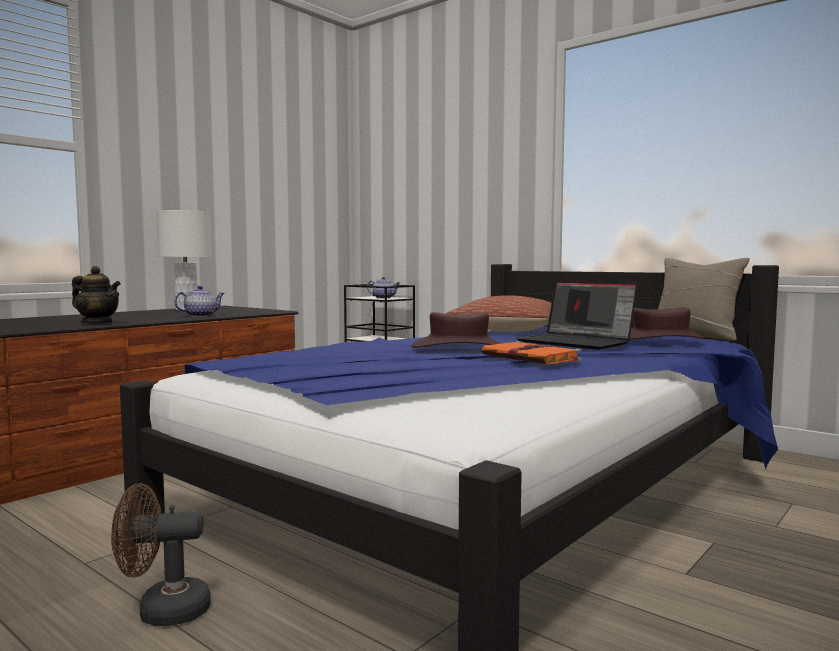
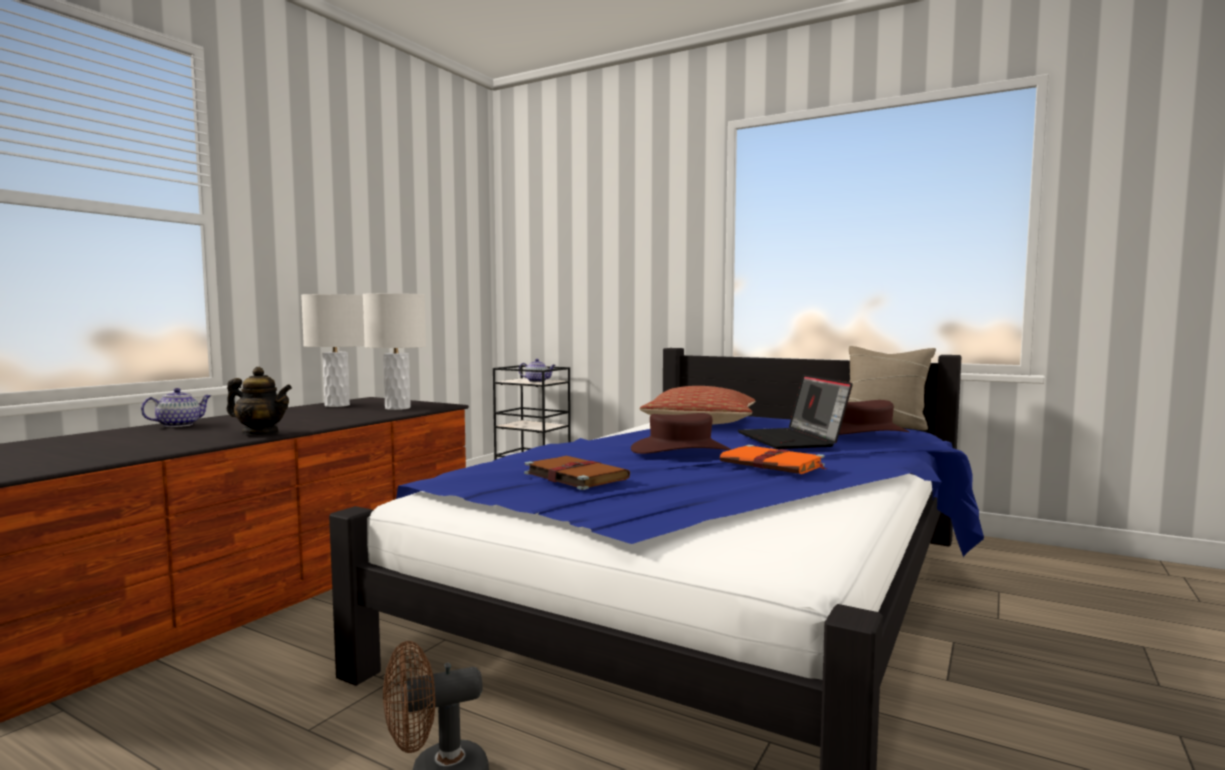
camera: 10 degrees left, 0 degrees up
teapot [174,286,225,317] -> teapot moved to [141,388,211,427]
laptop [517,281,638,350] -> laptop turned 45 degrees clockwise [738,375,853,449]
none -> white table lamp [363,293,426,410]
none -> brown book [524,456,630,490]

